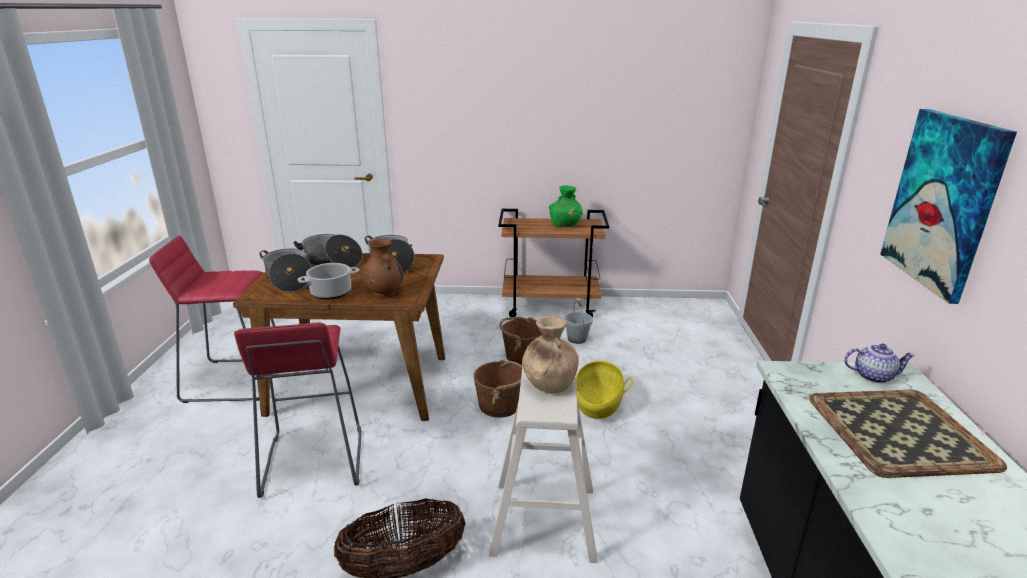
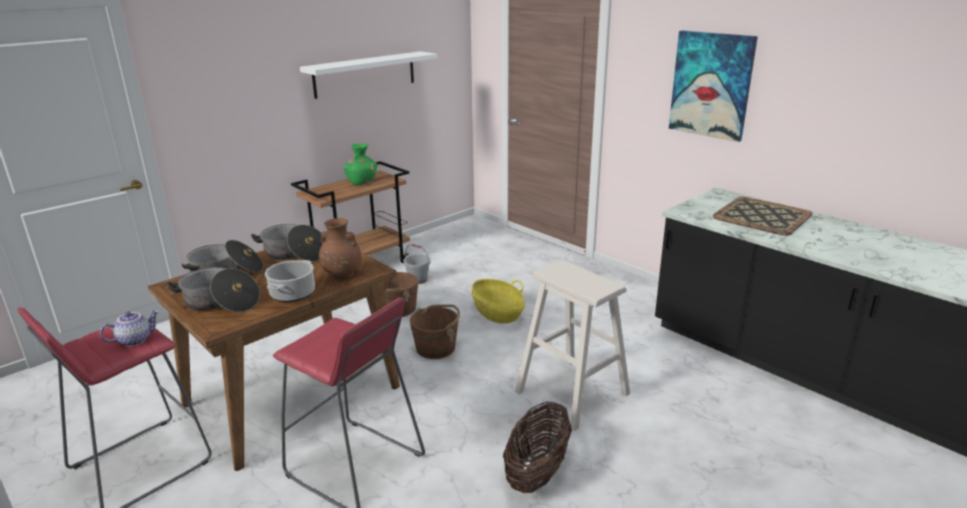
camera: 45 degrees left, 0 degrees up
brown vase [522,315,579,393] -> none
teapot [844,343,915,383] -> teapot moved to [100,310,159,346]
none -> white shelf [300,51,437,99]

